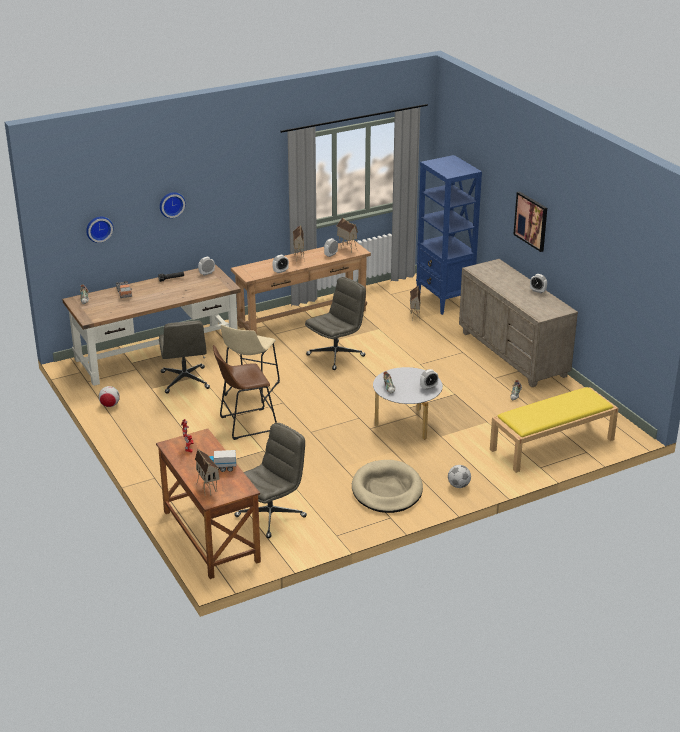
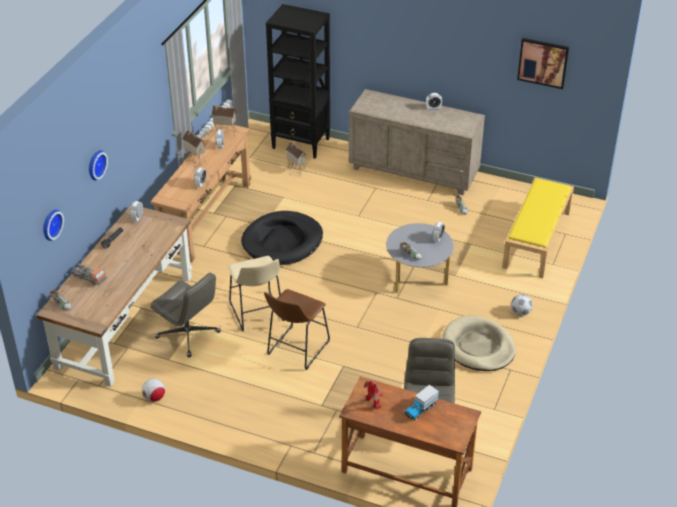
camera: 40 degrees left, 10 degrees up
toy house [195,449,220,496] -> none
grey office chair [305,277,366,370] -> black dog bed [241,211,323,265]
blue bookcase [416,155,482,315] -> black bookcase [266,4,330,159]
picture [513,191,547,252] -> picture moved to [517,38,569,89]

